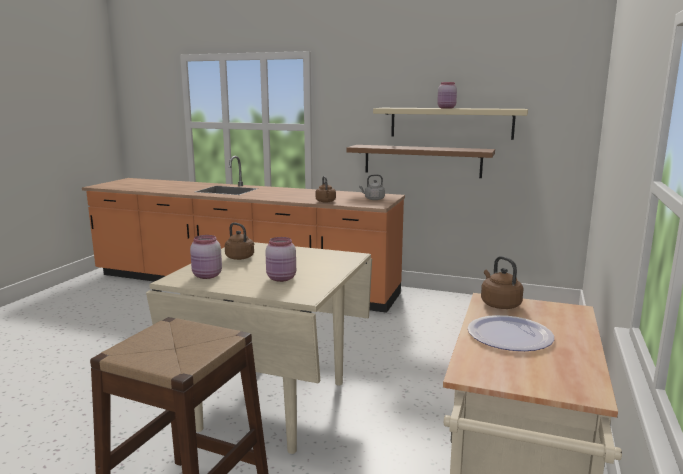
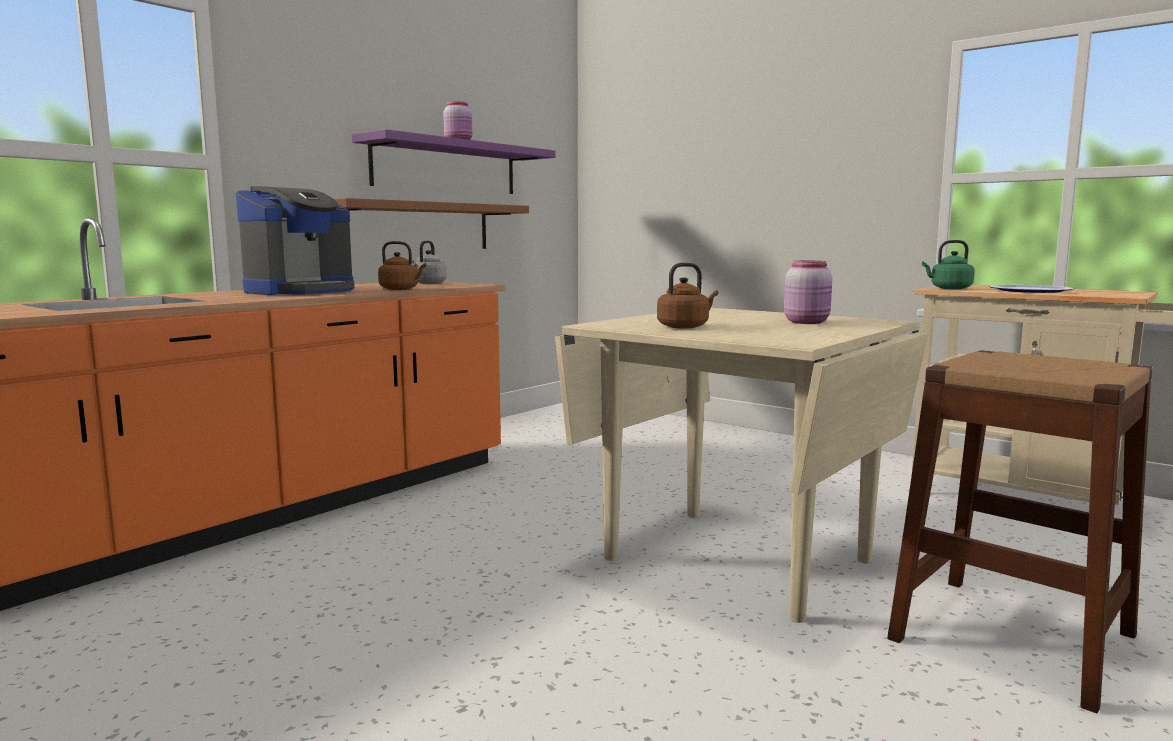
camera: 70 degrees left, 5 degrees down
pink jar [190,235,222,279] -> none
beige shelf [373,108,528,140] -> purple shelf [352,129,556,194]
brown kettle [481,256,523,309] -> green kettle [922,240,975,289]
none -> coffee machine [236,186,355,295]

